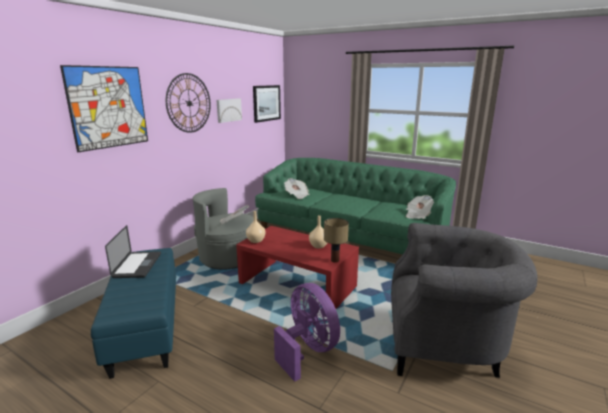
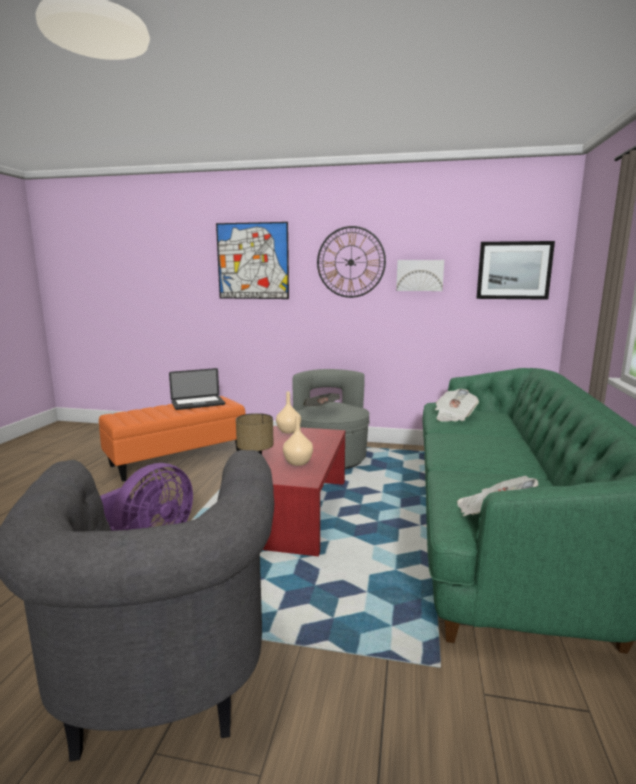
camera: 70 degrees right, 5 degrees down
blue ottoman [91,248,176,379] -> orange ottoman [99,396,245,482]

